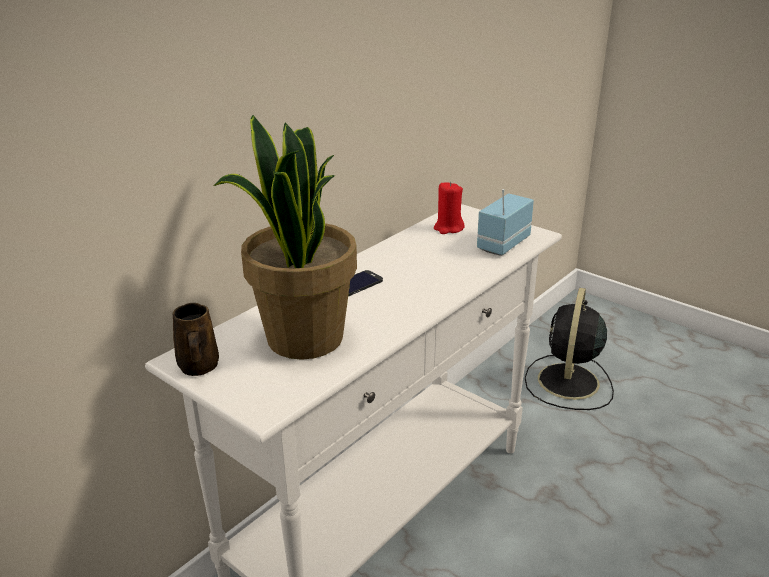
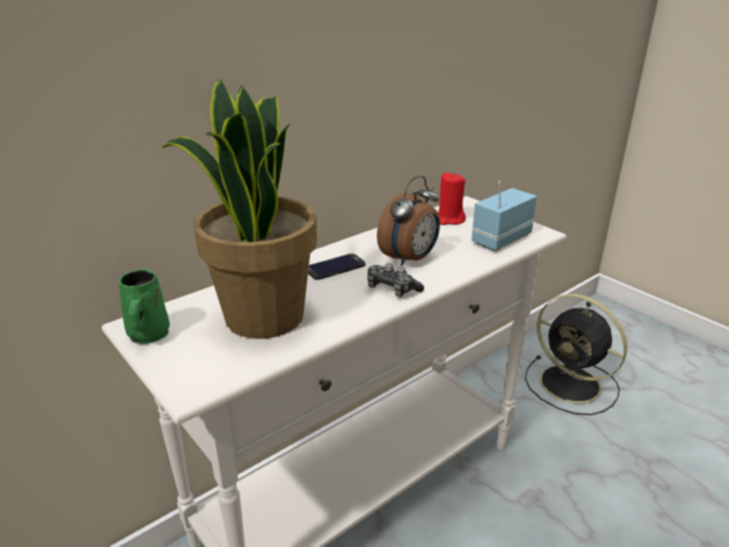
camera: 10 degrees right, 0 degrees up
brown mug [172,303,219,376] -> green mug [119,269,170,344]
black fan [525,288,614,410] -> black fan turned 75 degrees counterclockwise [525,294,627,415]
none -> game controller [367,263,424,297]
none -> alarm clock [377,175,440,266]

